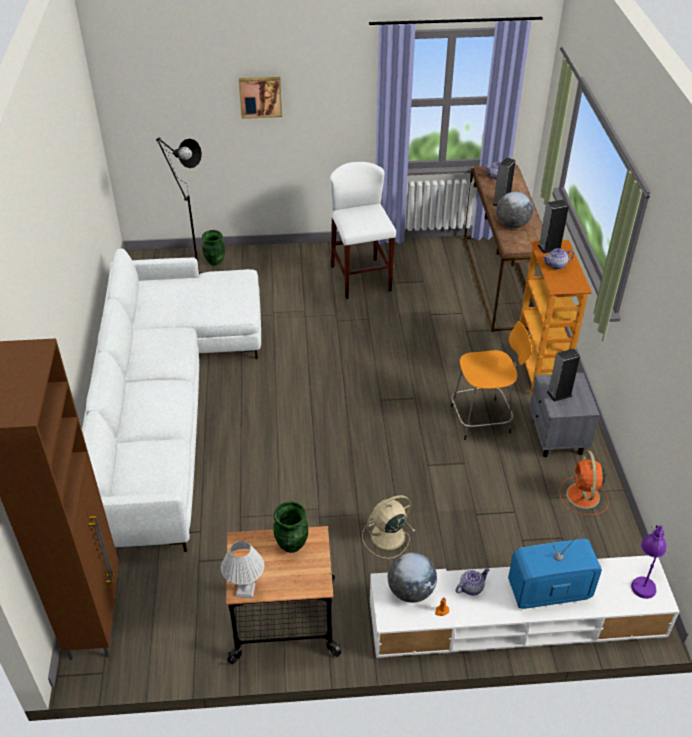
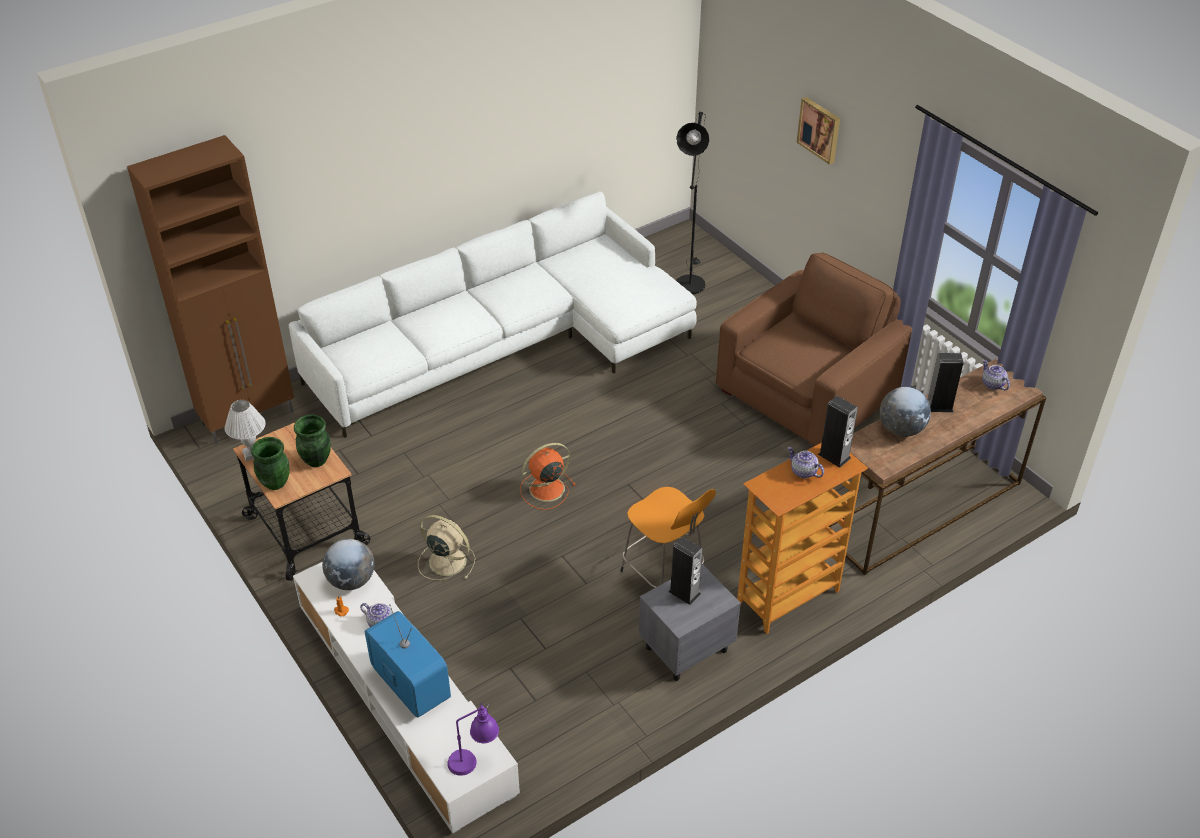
camera: 60 degrees right, 0 degrees up
green vase [202,230,225,265] -> green vase moved to [251,437,289,490]
white stool [330,162,396,299] -> brown armchair [716,253,912,447]
orange fan [559,451,609,515] -> orange fan moved to [520,443,576,510]

